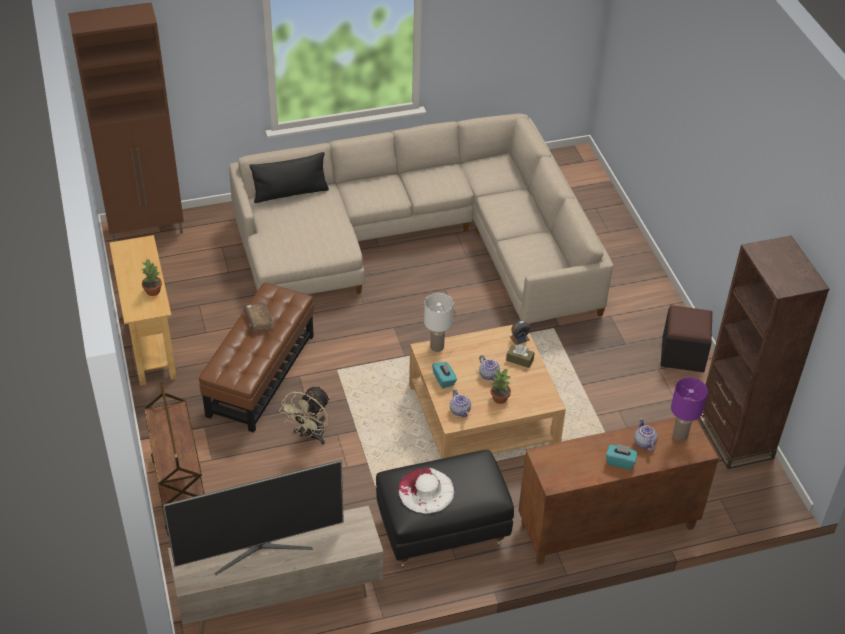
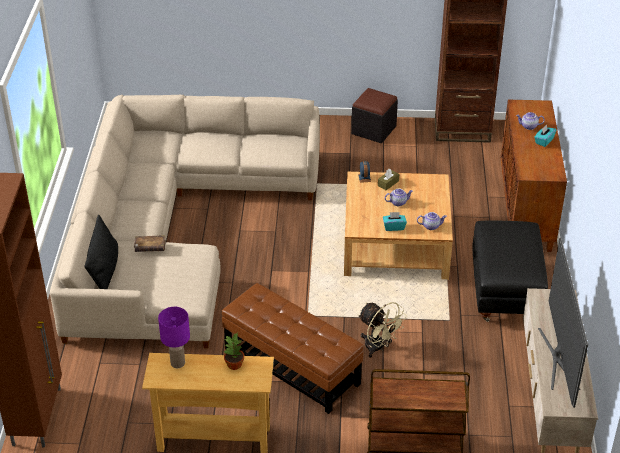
camera: 70 degrees left, 5 degrees down
brown book [244,302,274,332] -> brown book moved to [134,235,166,252]
white hat [398,468,455,513] -> none
white table lamp [424,293,453,352] -> none
potted plant [491,369,511,404] -> none
purple table lamp [671,377,708,441] -> purple table lamp moved to [158,307,190,368]

